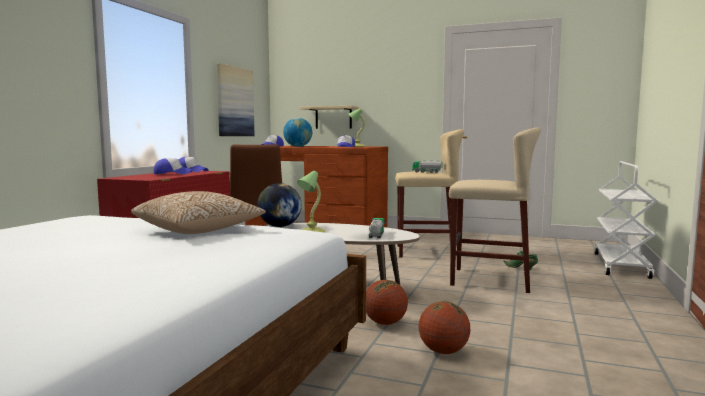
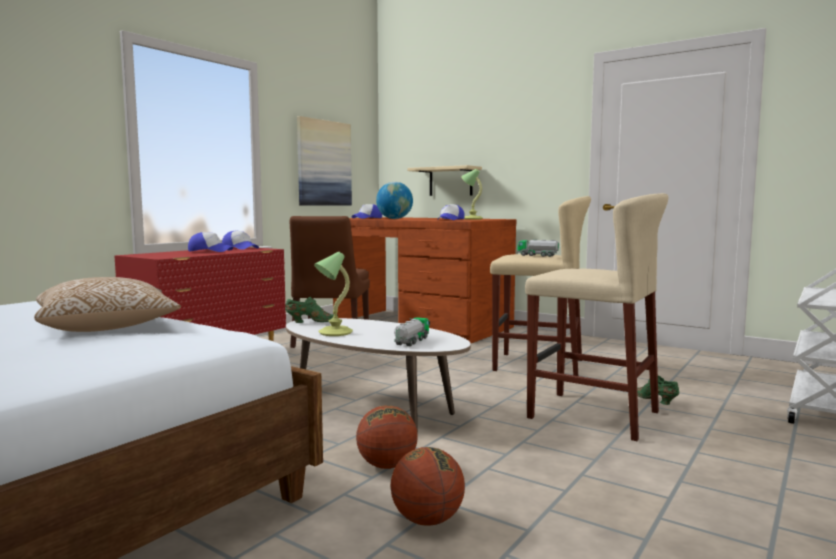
camera: 15 degrees right, 0 degrees up
globe [257,183,302,227] -> green shoe [285,297,338,323]

